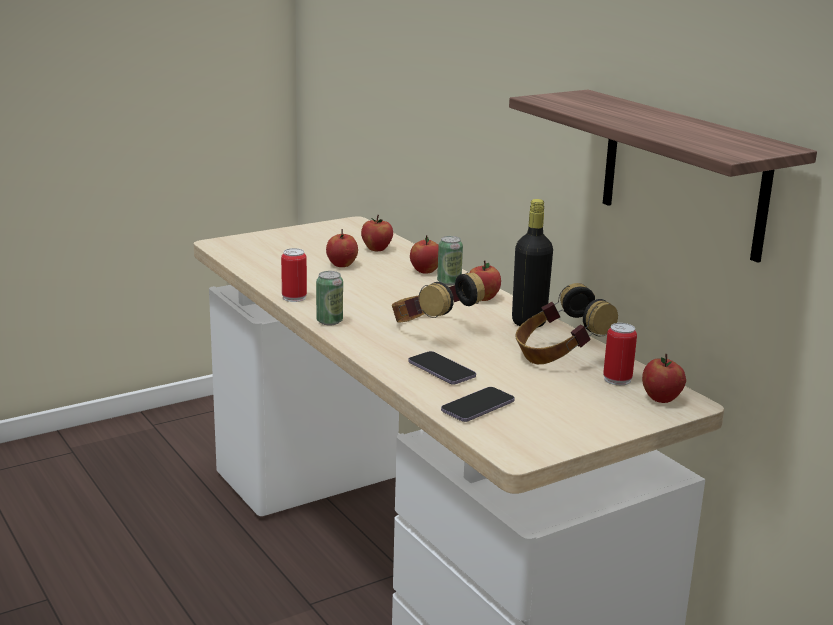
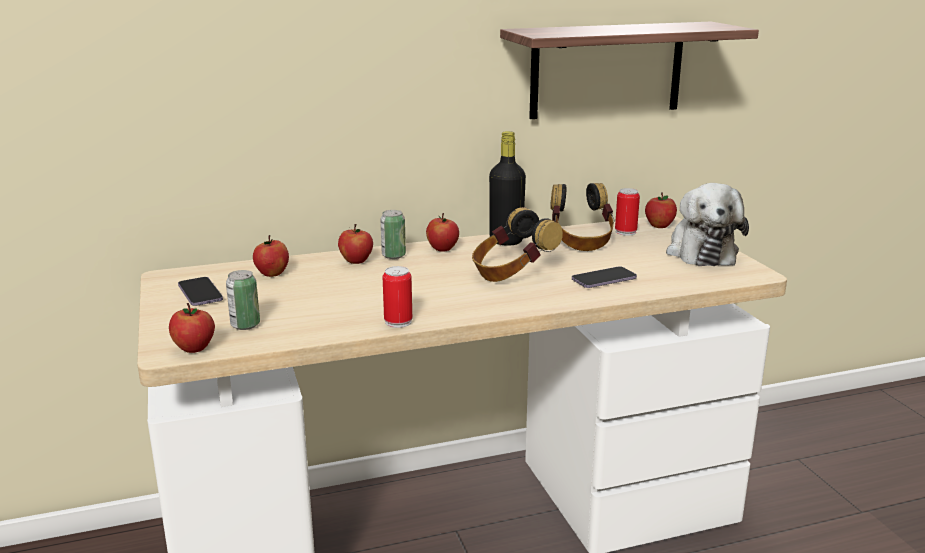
camera: 75 degrees left, 0 degrees up
can [316,271,343,325] -> can moved to [226,270,260,330]
apple [326,229,358,267] -> apple moved to [169,303,215,353]
phone [441,387,515,422] -> phone moved to [178,277,223,306]
none -> plush toy [666,183,749,266]

